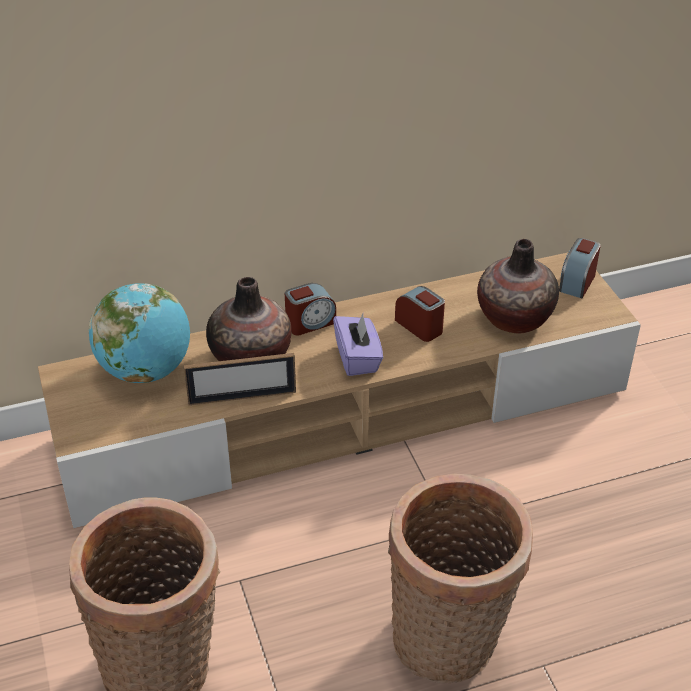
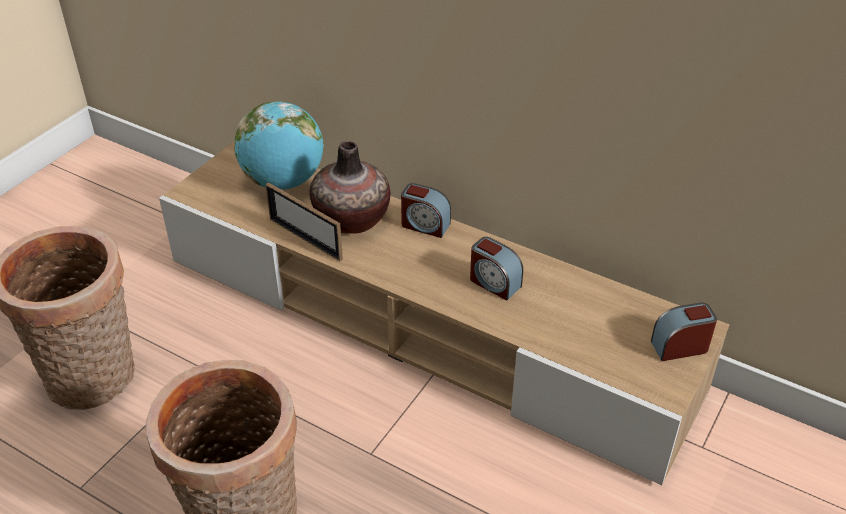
camera: 50 degrees right, 0 degrees up
purple tissue box [333,314,383,376] -> none
alarm clock [395,286,445,342] -> alarm clock turned 120 degrees clockwise [470,237,523,301]
vase [477,239,559,333] -> none

